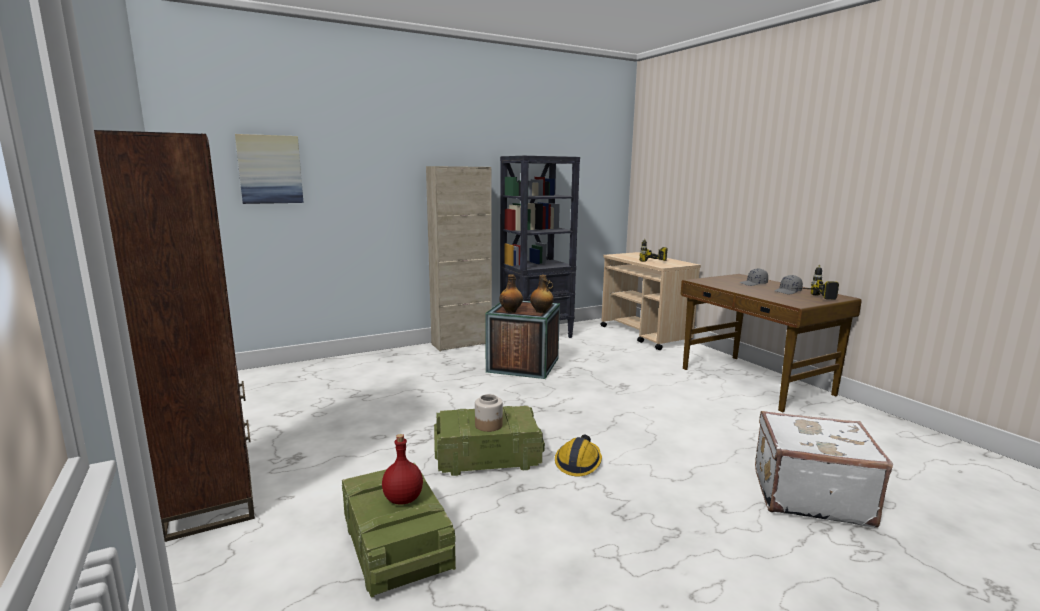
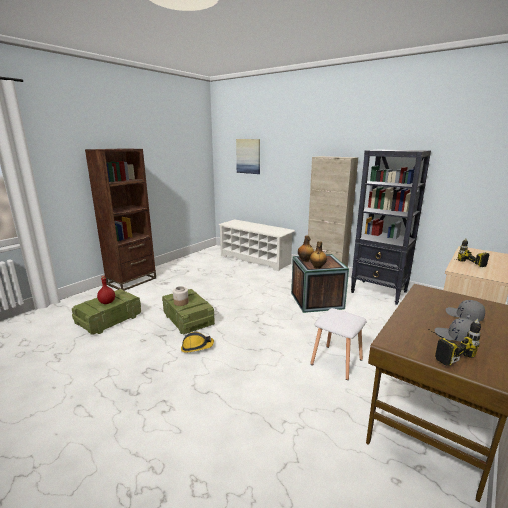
camera: 65 degrees right, 5 degrees up
white suitcase [755,411,893,528] -> none
none -> white shoe rack [219,220,295,271]
none -> white stool [310,308,367,380]

